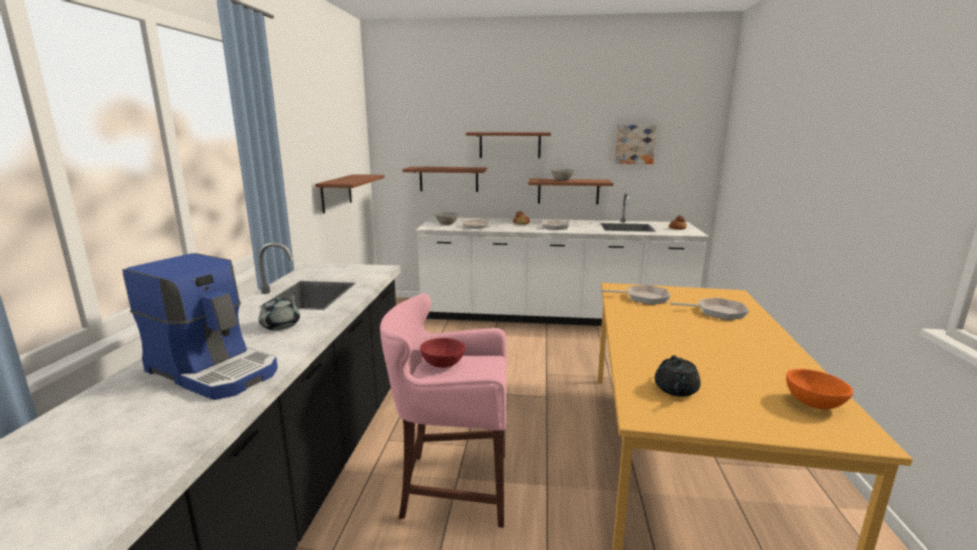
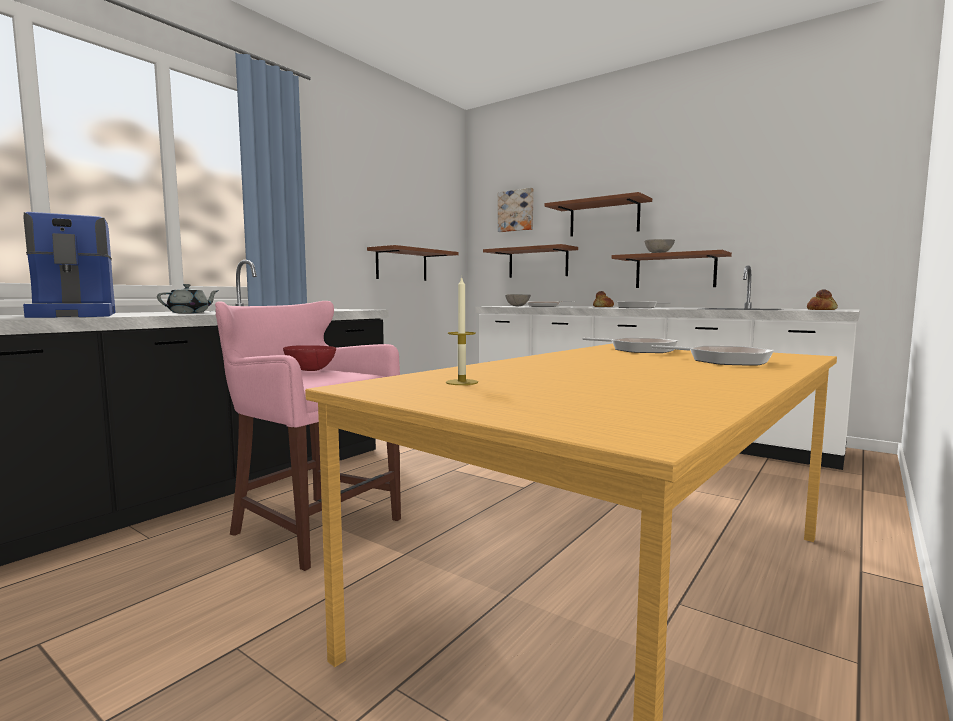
camera: 30 degrees right, 10 degrees down
picture [614,125,657,164] -> picture moved to [498,188,534,232]
black teapot [655,355,701,397] -> candle [446,276,478,385]
orange bowl [786,369,853,409] -> none

